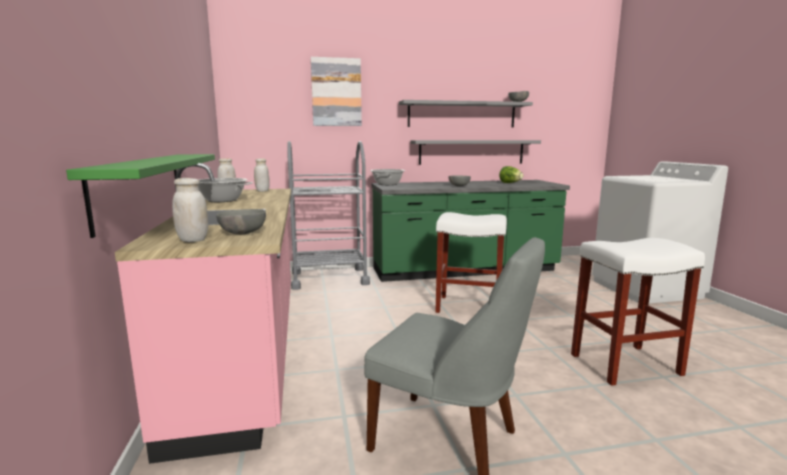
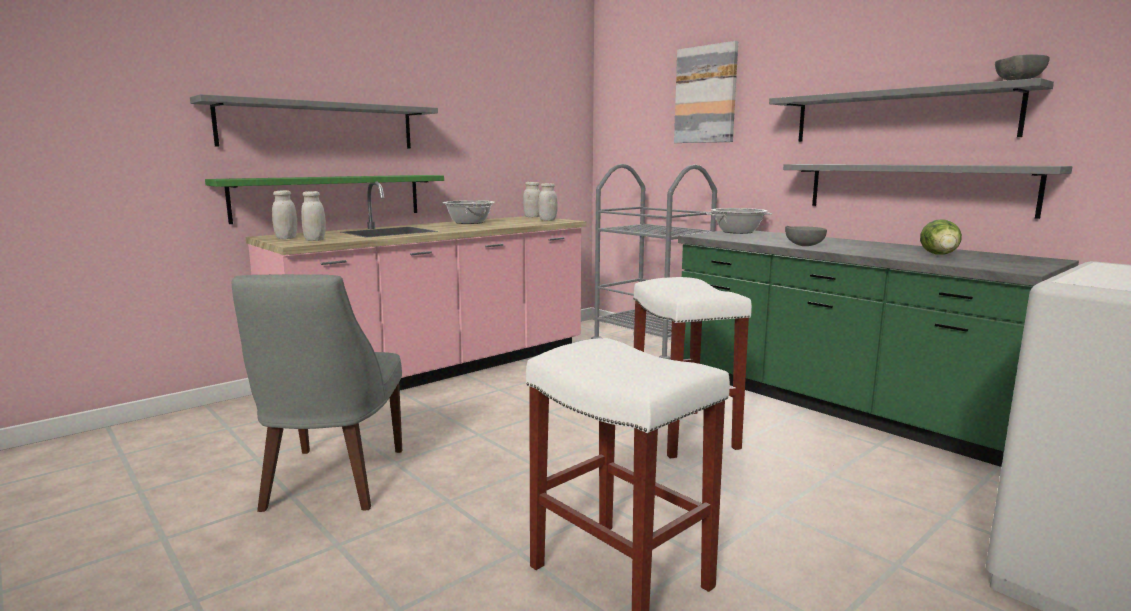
camera: 60 degrees right, 0 degrees up
grey bowl [216,209,266,235] -> white jar [301,191,326,241]
none -> grey shelf [190,94,438,148]

